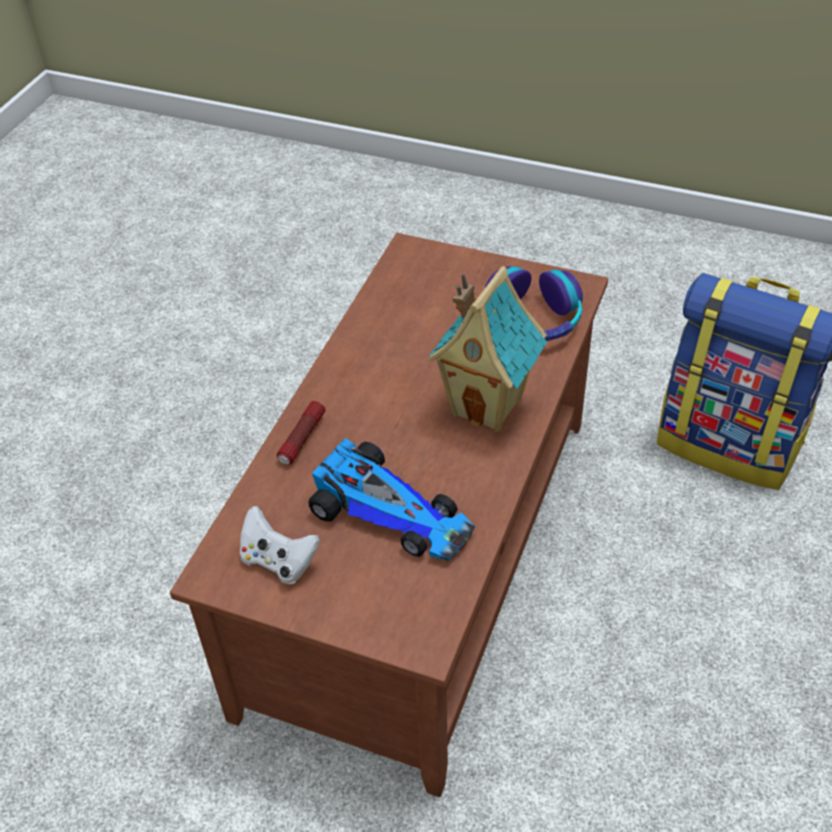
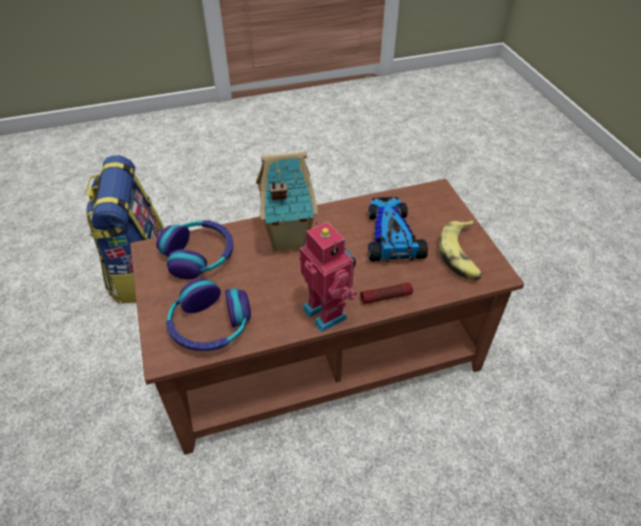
camera: 130 degrees left, 0 degrees up
white game controller [240,506,320,584] -> banana [439,220,482,280]
none -> headphones [166,279,251,351]
none -> toy robot [299,221,357,333]

